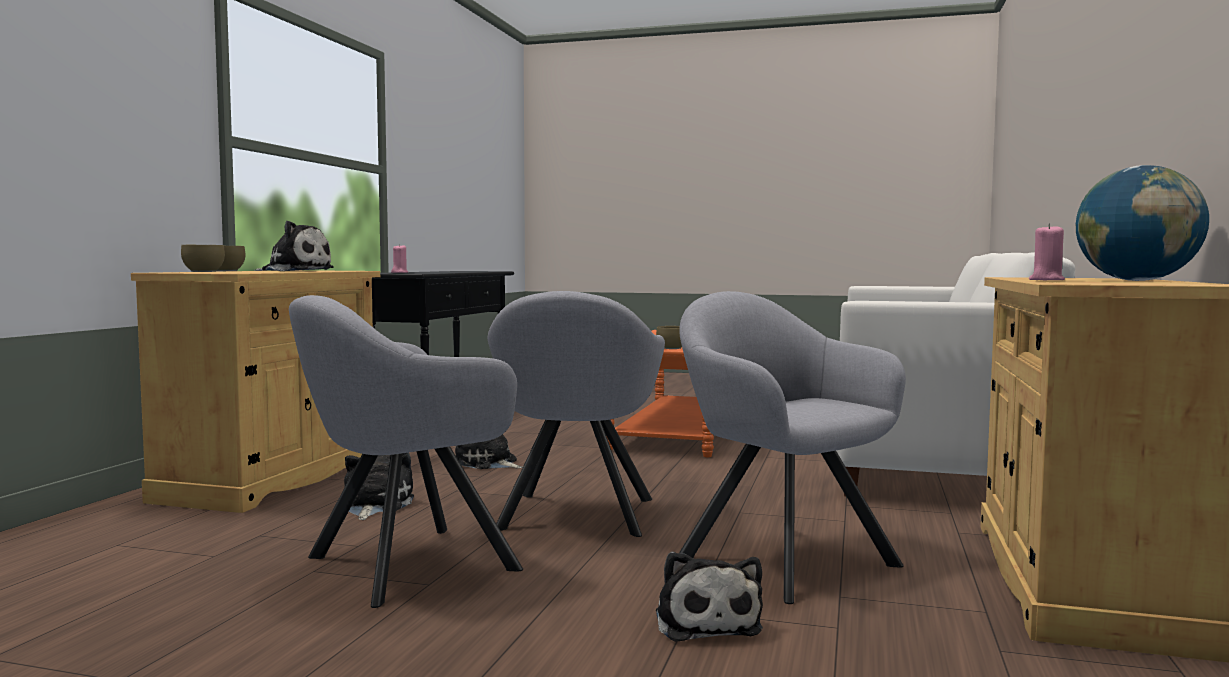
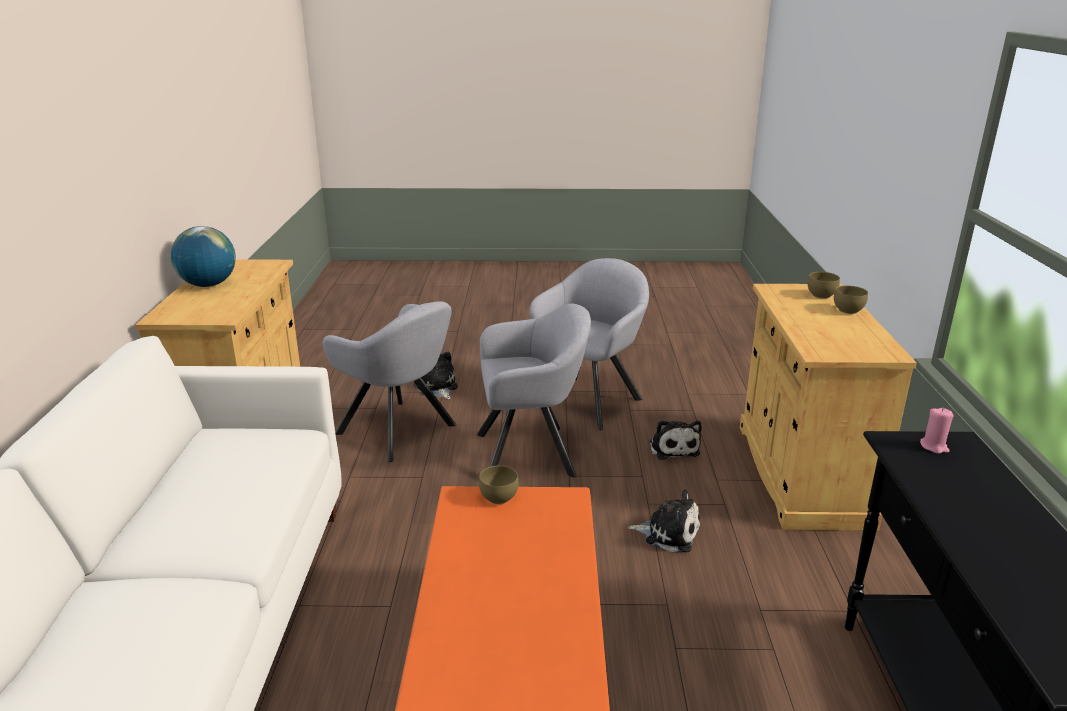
camera: 165 degrees right, 20 degrees up
plush toy [254,221,334,271] -> none
grey armchair [488,291,665,537] -> grey armchair turned 90 degrees clockwise [477,304,591,477]
pink candle [1029,223,1065,280] -> none

